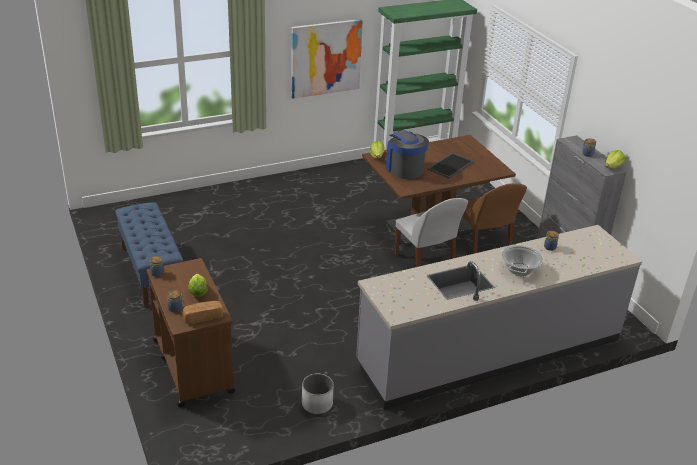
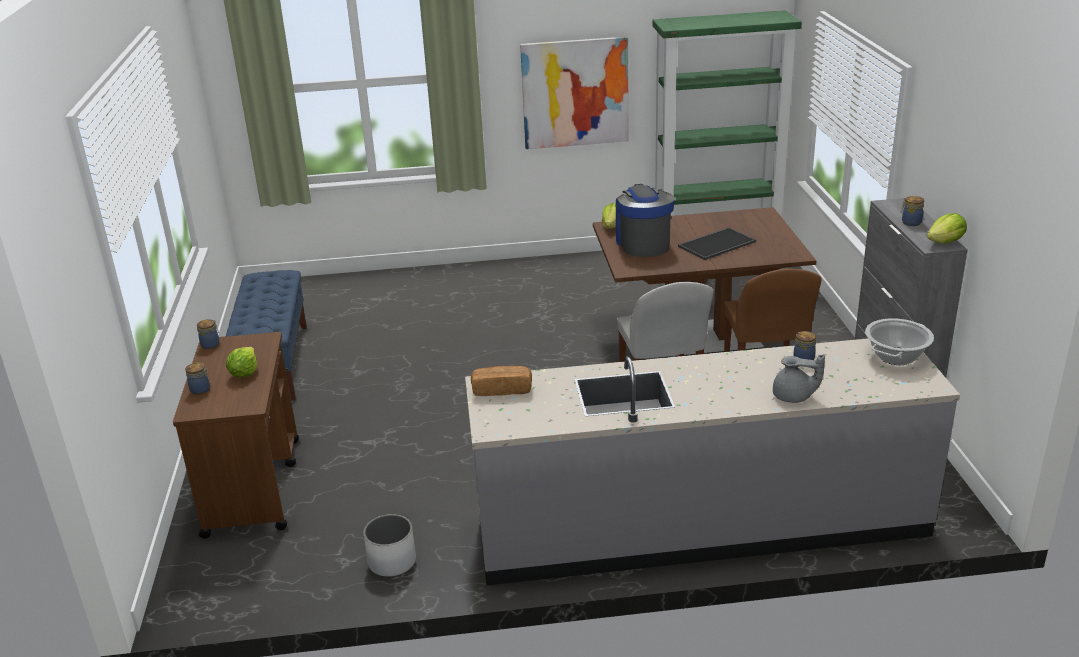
camera: 20 degrees right, 5 degrees down
bread [182,301,223,324] -> bread moved to [471,366,532,396]
cooking pot [502,245,543,276] -> cooking pot moved to [865,318,934,365]
none -> grey teapot [773,354,825,403]

